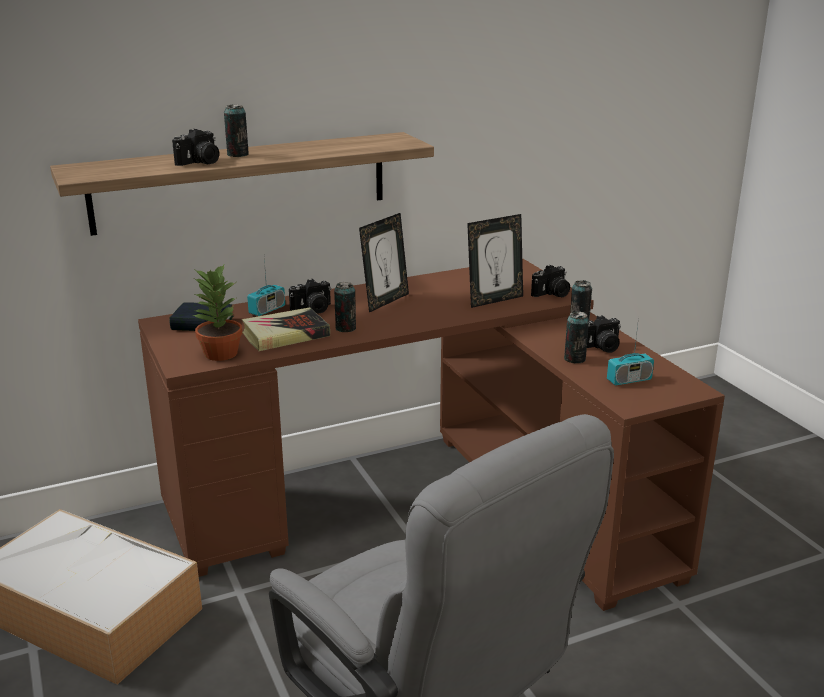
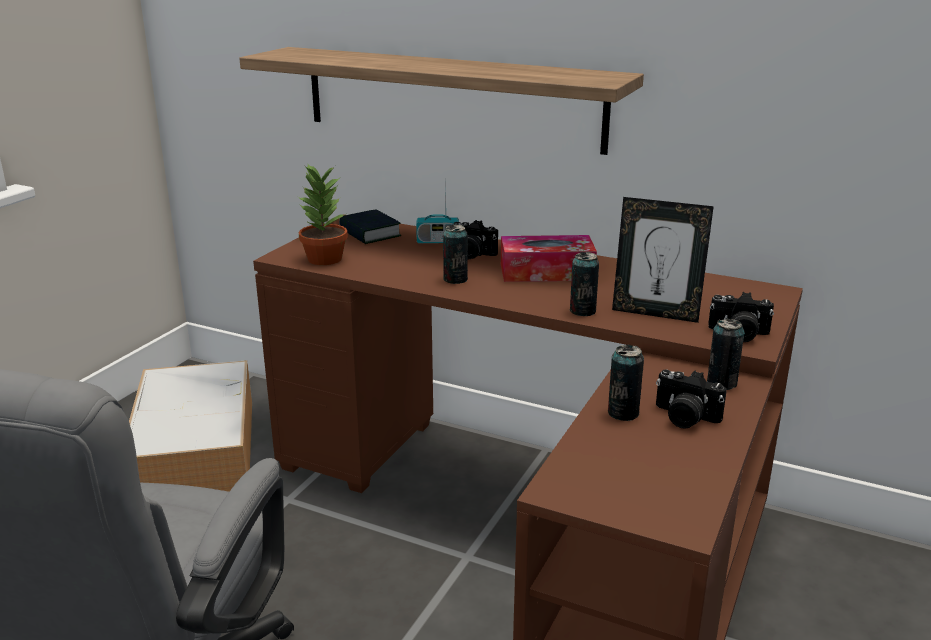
camera: 50 degrees right, 0 degrees up
camera [172,129,219,166] -> none
can [224,104,248,157] -> can moved to [570,252,599,316]
book [242,307,330,351] -> none
picture frame [359,213,409,313] -> tissue box [501,235,597,282]
radio [607,317,654,386] -> none

